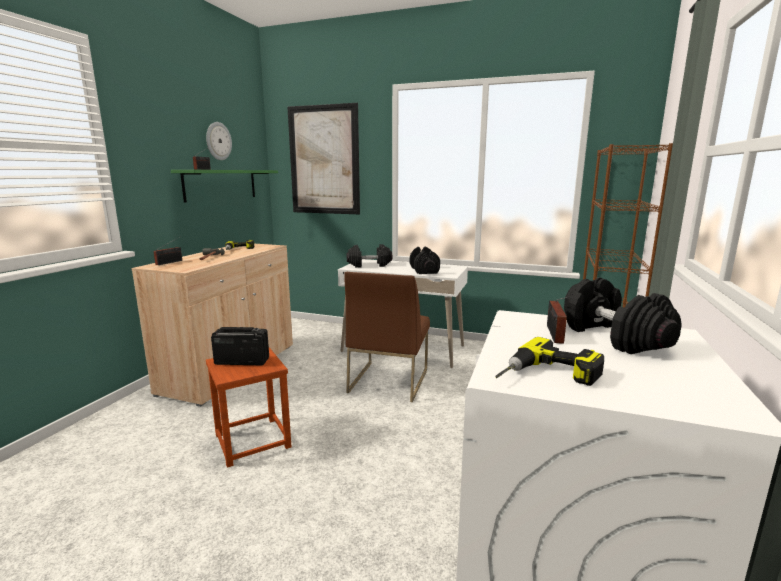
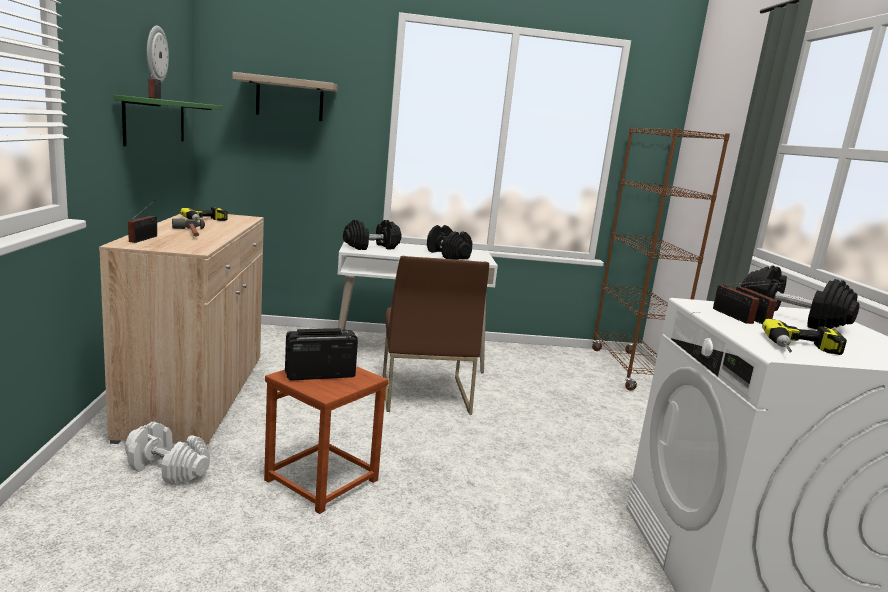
camera: 25 degrees left, 0 degrees up
picture [287,103,360,214] -> shelf [232,72,338,121]
none -> white dumbbell [125,422,210,486]
none -> radio [713,281,767,324]

